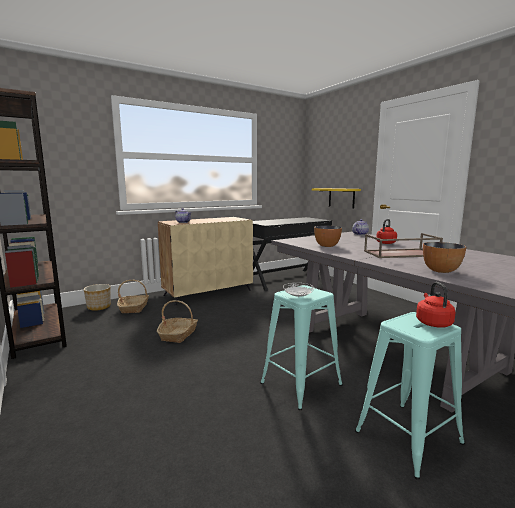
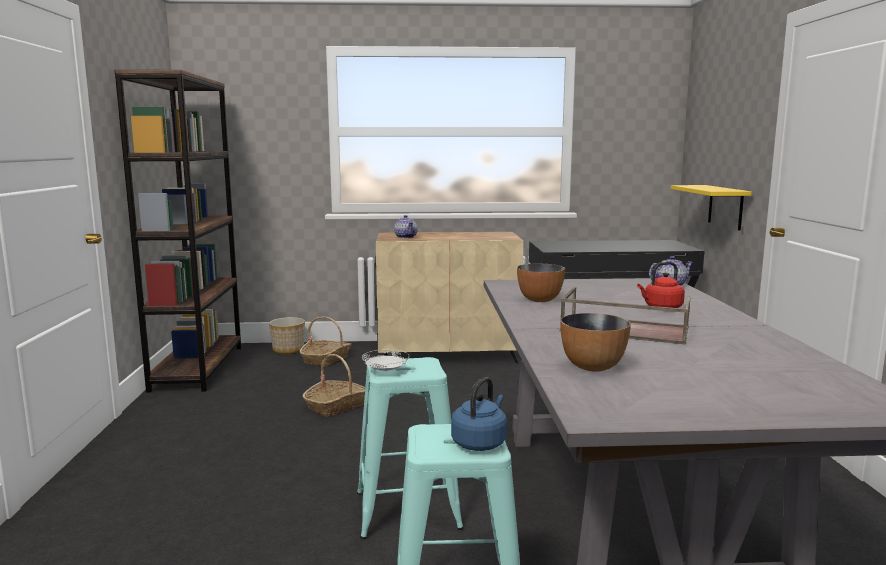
camera: 30 degrees right, 0 degrees up
red kettle [416,282,456,328] -> blue kettle [451,377,507,451]

